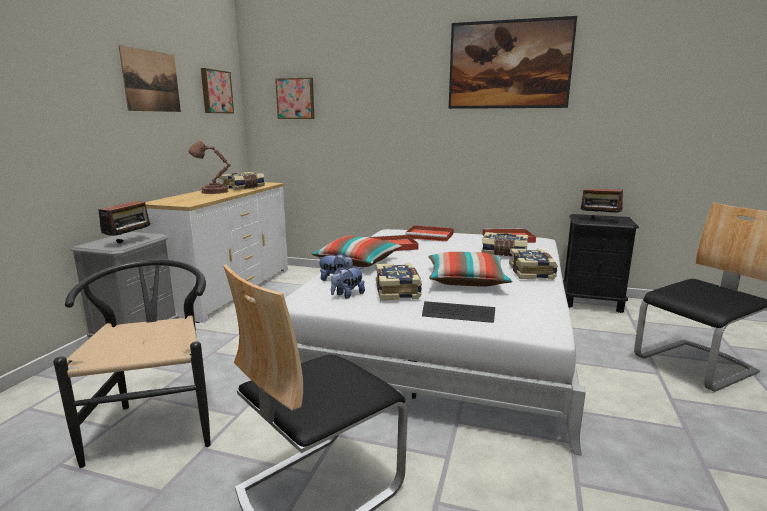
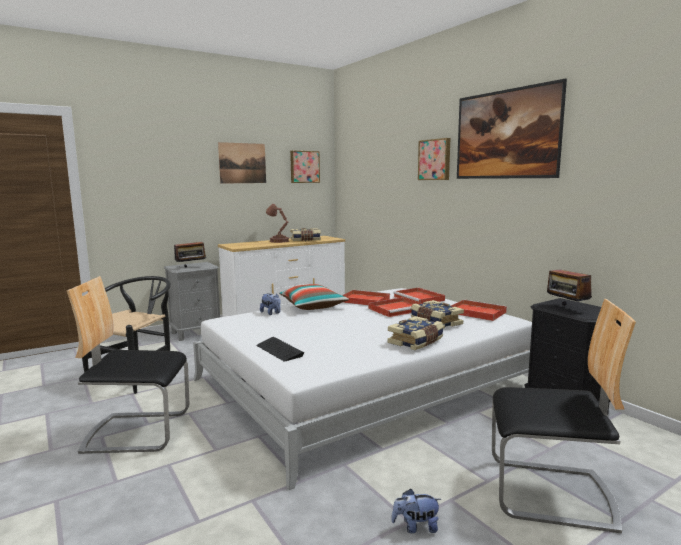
camera: 40 degrees right, 5 degrees down
picture [275,77,314,119] -> picture moved to [418,138,450,180]
plush toy [331,267,365,298] -> plush toy moved to [391,488,441,533]
book [376,263,422,300] -> none
pillow [429,252,513,287] -> none
none -> red tray [368,297,422,317]

